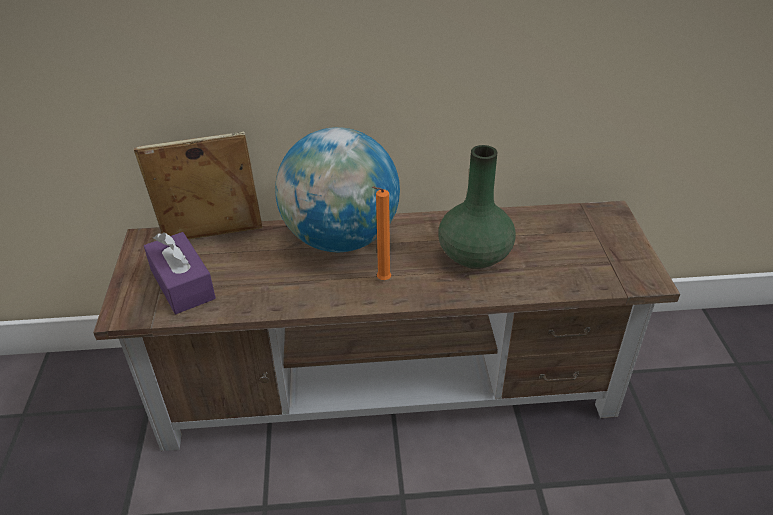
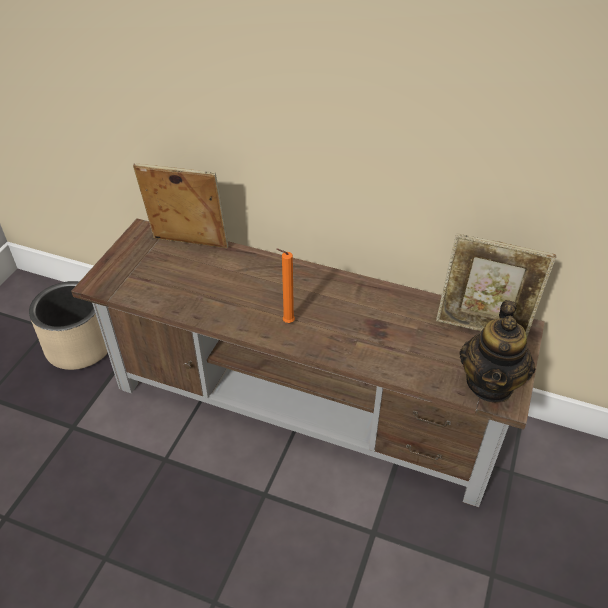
camera: 25 degrees right, 5 degrees up
purple tissue box [144,232,216,314] -> none
globe [275,127,400,252] -> none
green vase [438,145,516,269] -> none
none -> beige planter [29,281,108,370]
none -> picture frame [436,233,556,337]
none -> teapot [459,300,536,403]

